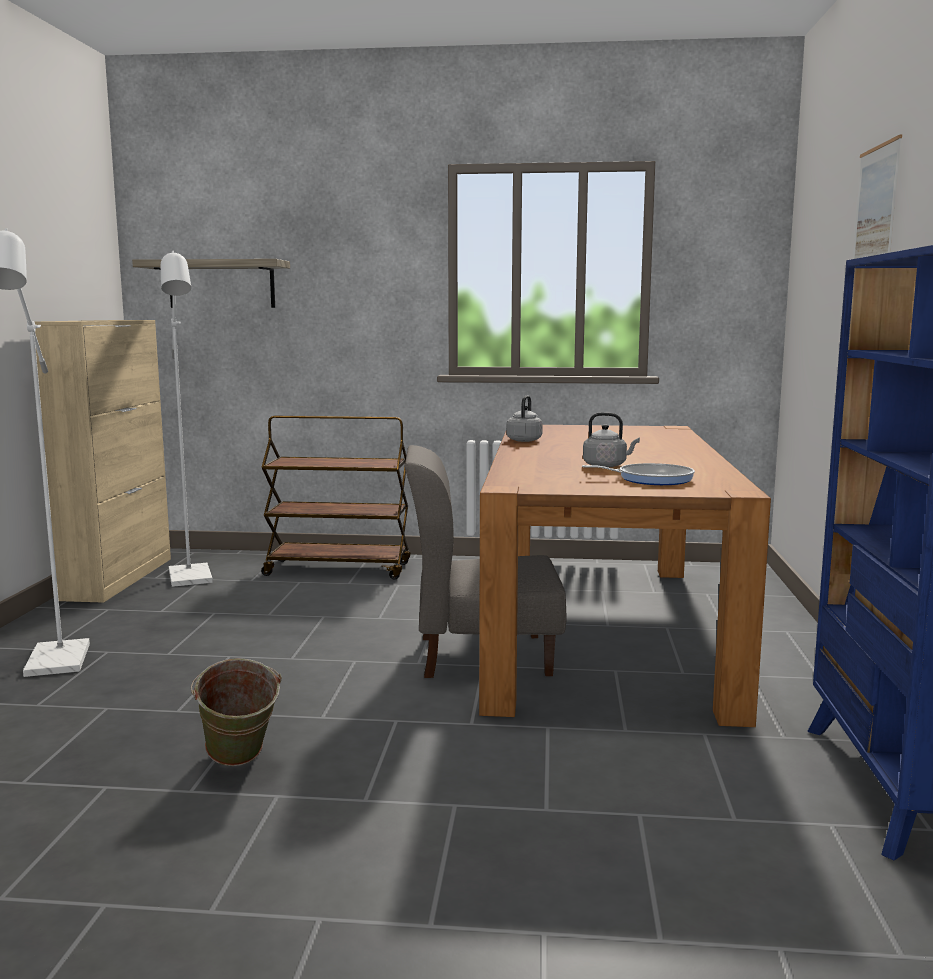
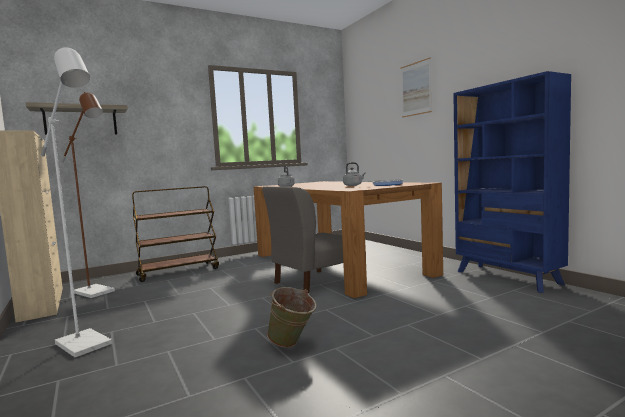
camera: 35 degrees left, 5 degrees down
white floor lamp [161,251,213,587] -> brown floor lamp [61,92,115,298]

